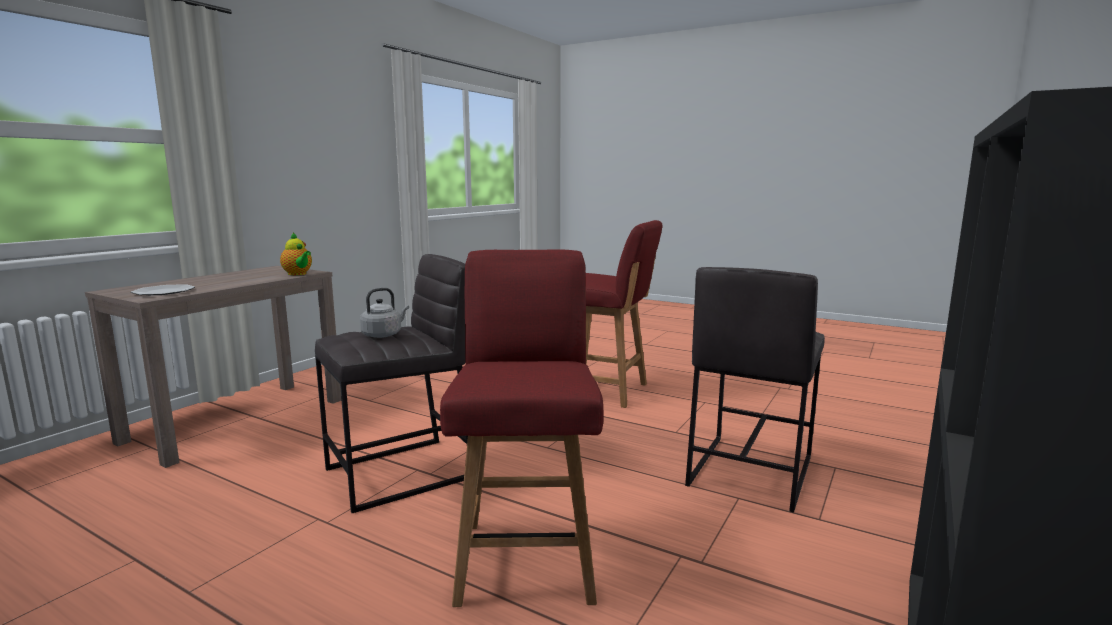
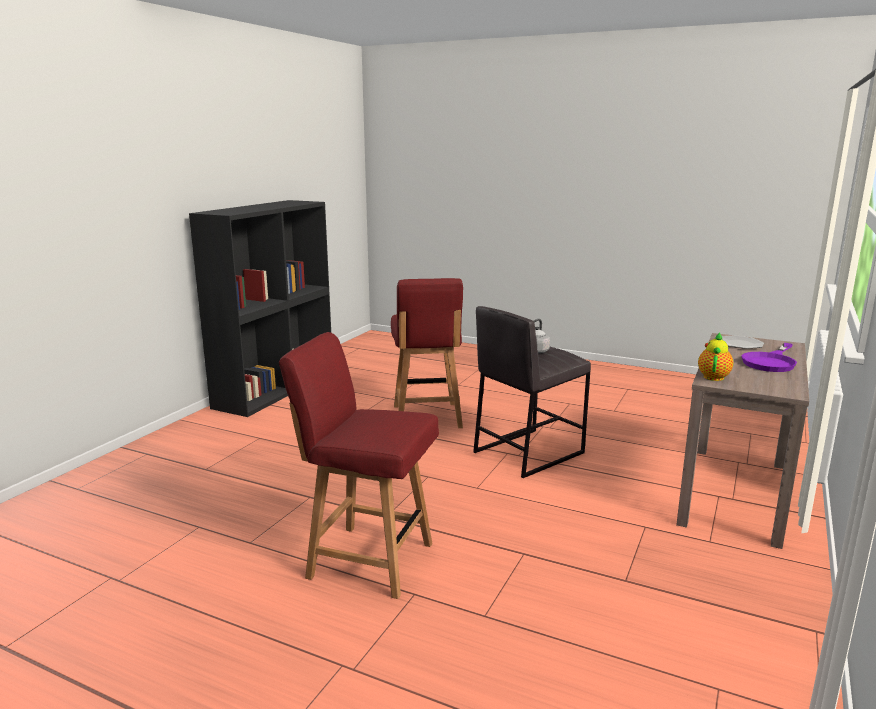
camera: 175 degrees right, 5 degrees up
teapot [280,232,312,275] -> teapot turned 75 degrees clockwise [698,332,733,381]
grey stool [685,267,825,513] -> none
none -> purple frying pan [741,343,797,372]

